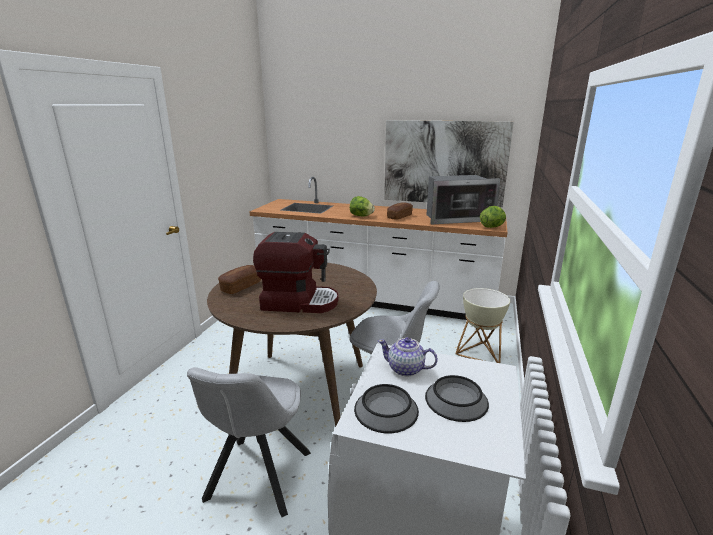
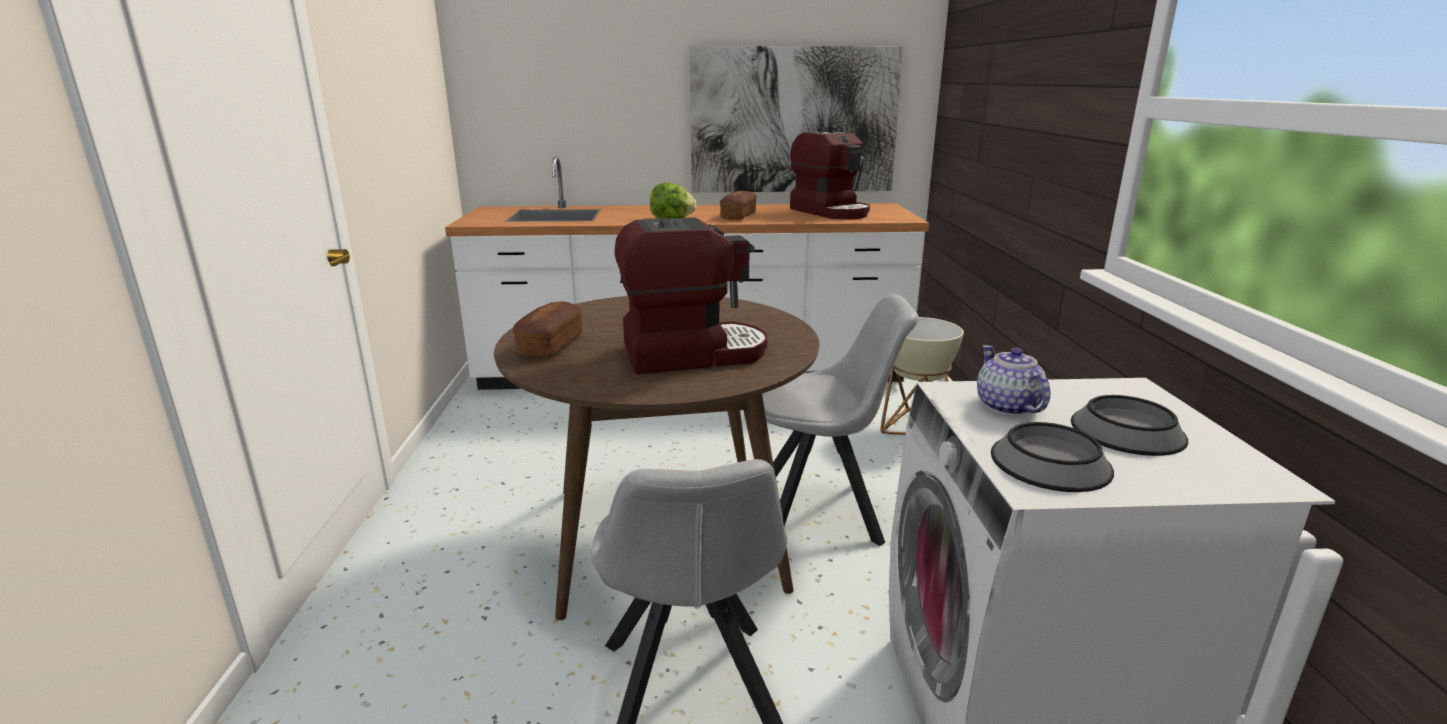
camera: 20 degrees left, 0 degrees up
teapot [378,337,438,377] -> teapot turned 75 degrees clockwise [977,345,1051,415]
microwave [427,175,501,225] -> coffee machine [790,130,870,219]
lettuce [480,206,506,228] -> none

